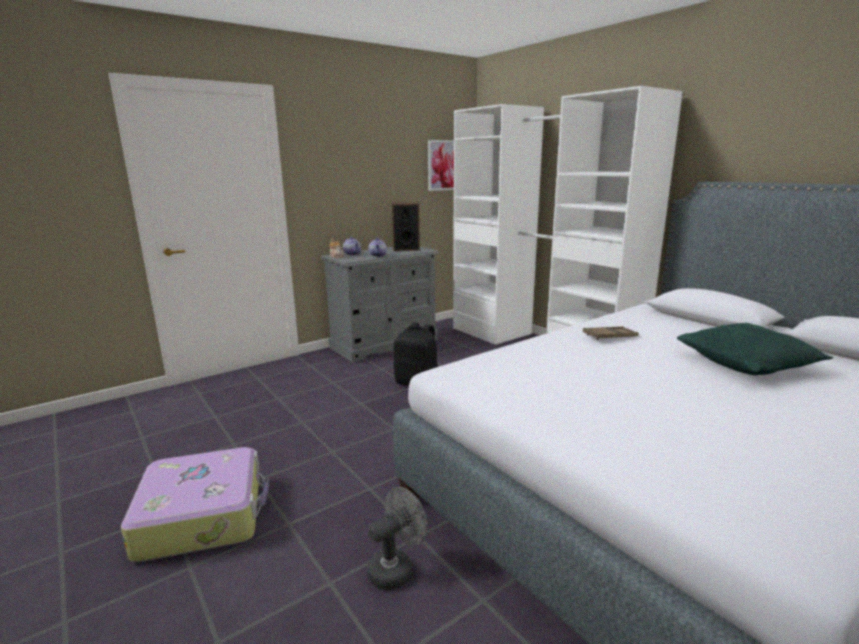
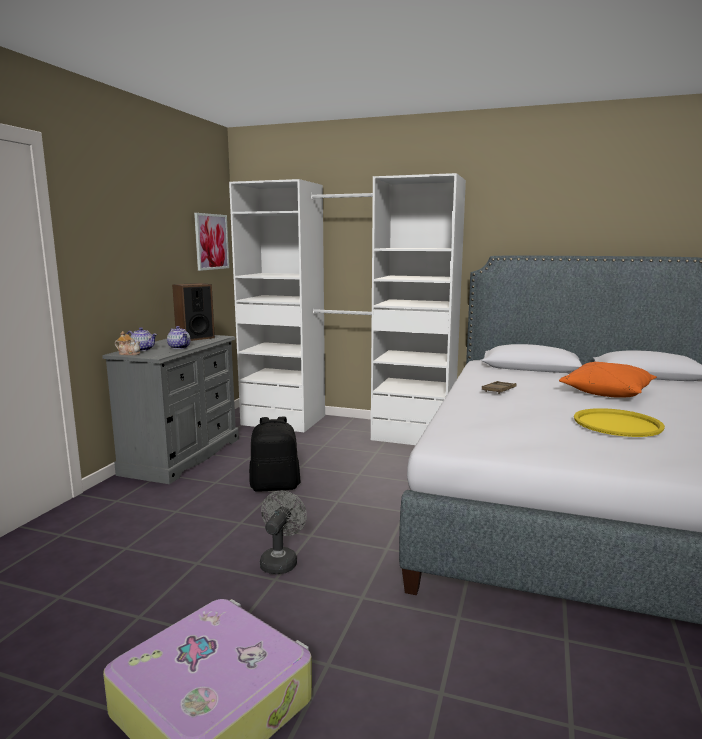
camera: 35 degrees left, 5 degrees down
grey fan [367,487,428,590] -> grey fan moved to [260,491,307,574]
green pillow [677,323,833,375] -> orange pillow [559,362,657,398]
none -> yellow tray [574,408,665,437]

